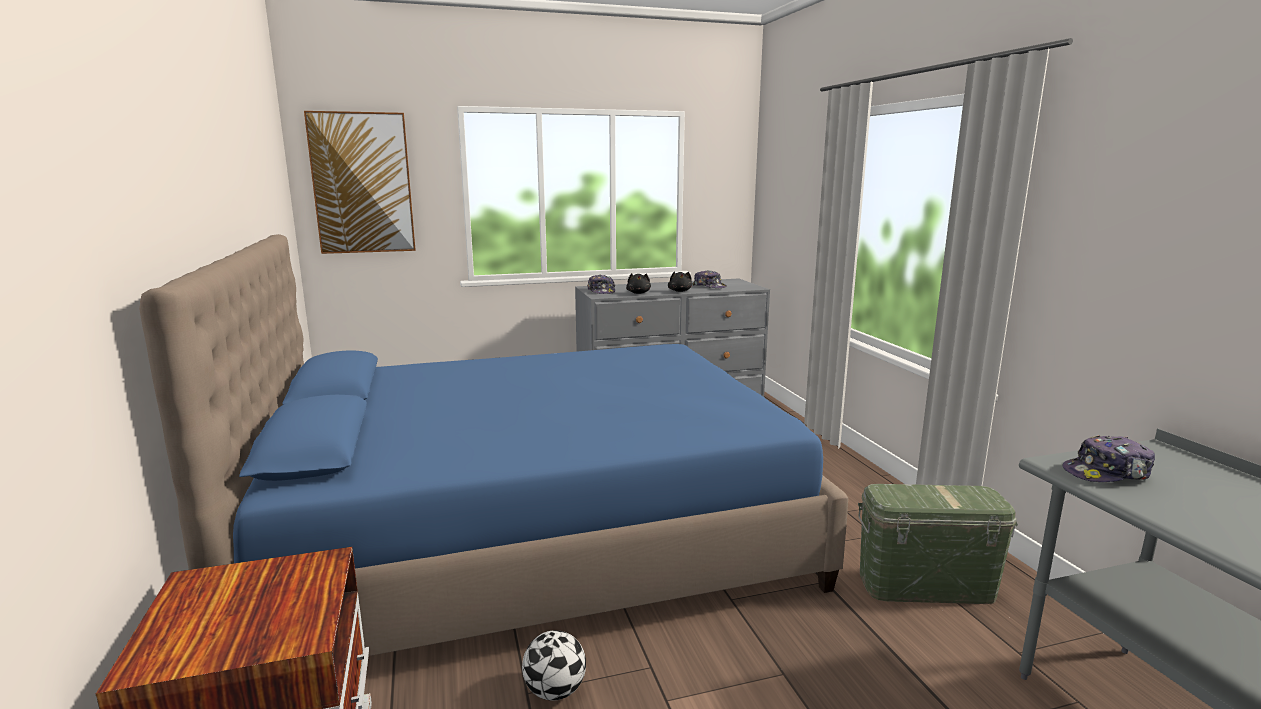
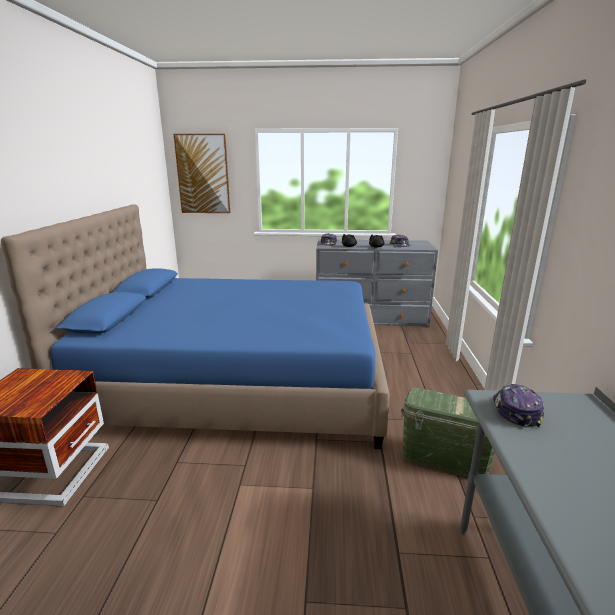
camera: 20 degrees right, 5 degrees up
football [522,630,586,701] -> none
cap [1062,435,1155,482] -> cap turned 90 degrees clockwise [493,384,544,427]

